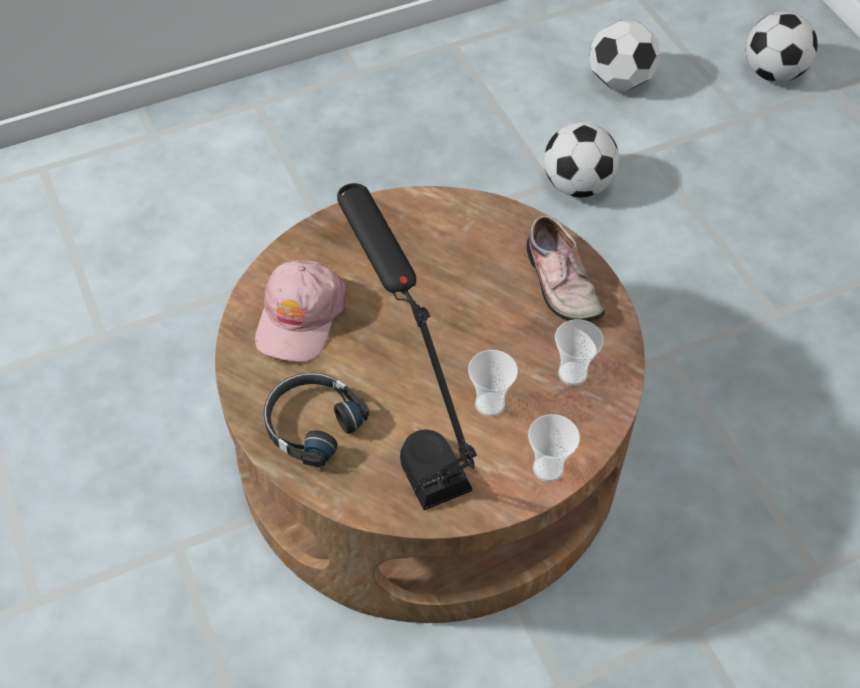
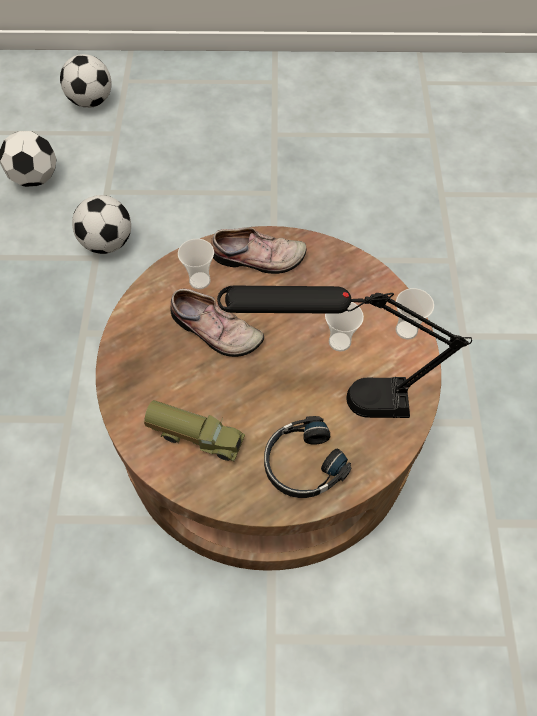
camera: 65 degrees left, 5 degrees up
pink cap [255,260,346,362] -> toy truck [144,400,245,461]
cup [555,319,604,386] -> cup moved to [178,239,214,289]
none -> shoe [171,289,264,357]

